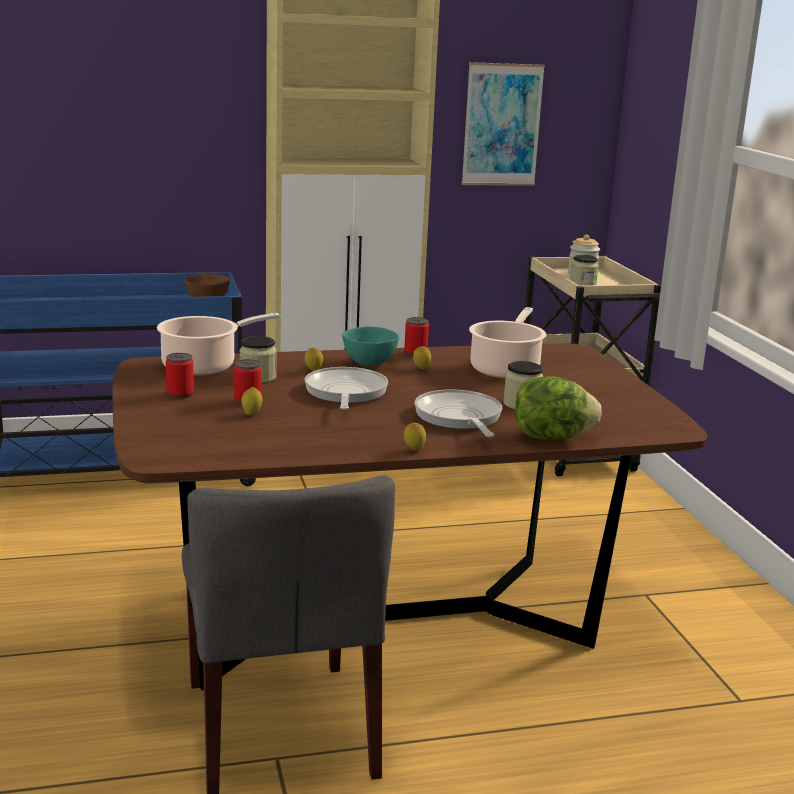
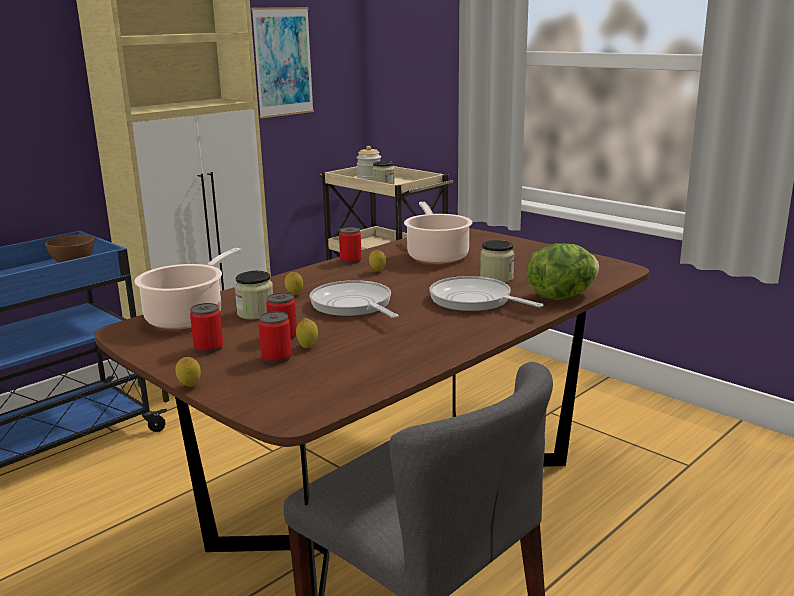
camera: 30 degrees left, 0 degrees up
turquoise bowl [342,327,399,366] -> none
lemon [404,423,426,451] -> lemon moved to [175,357,201,387]
none -> can [259,312,292,364]

